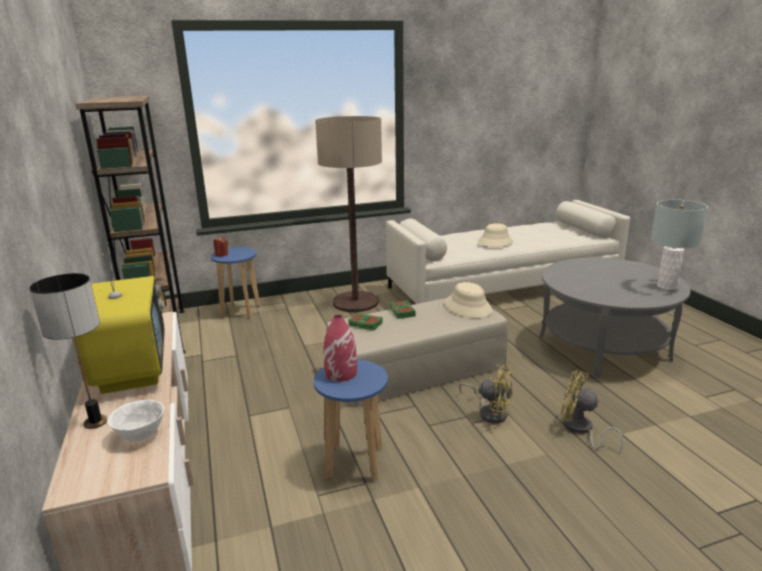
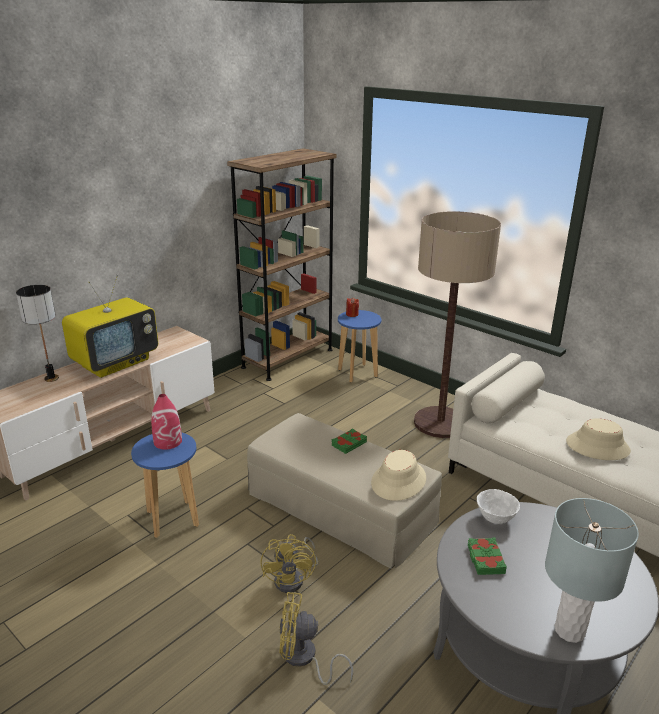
camera: 60 degrees right, 5 degrees up
white bowl [107,400,164,442] -> white bowl moved to [477,489,520,524]
green book [348,312,382,331] -> green book moved to [468,537,507,575]
yellow fan [561,370,624,454] -> yellow fan turned 90 degrees counterclockwise [279,592,353,685]

